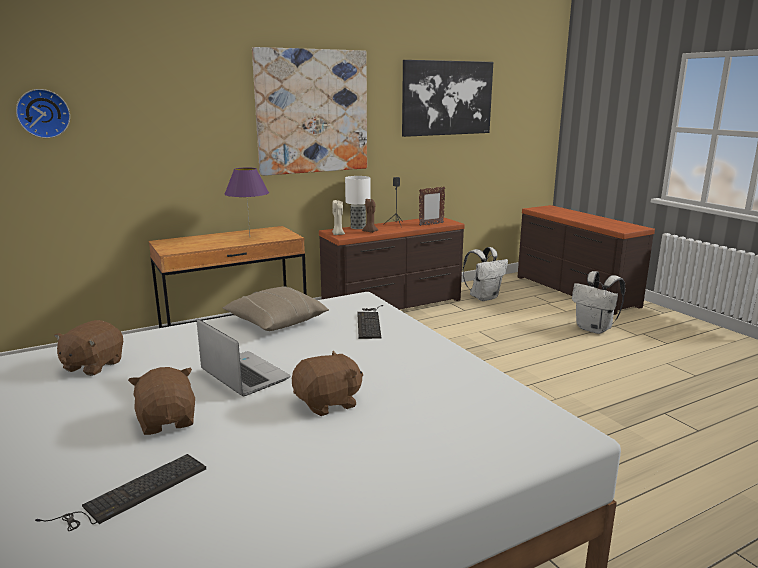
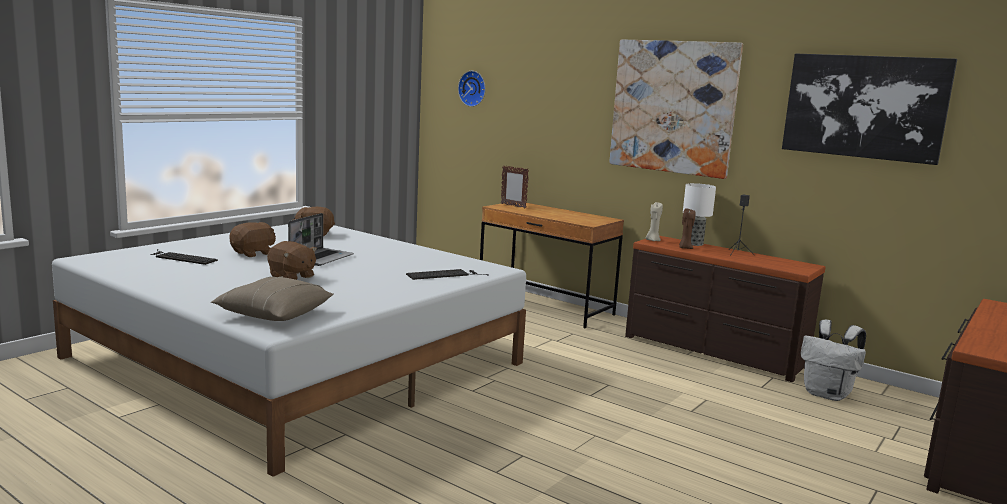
camera: 65 degrees right, 5 degrees down
beige pillow [223,286,329,331] -> beige pillow moved to [211,277,334,321]
purple table lamp [225,167,269,235] -> none
picture frame [419,186,445,226] -> picture frame moved to [501,166,529,208]
white backpack [572,271,625,334] -> none

